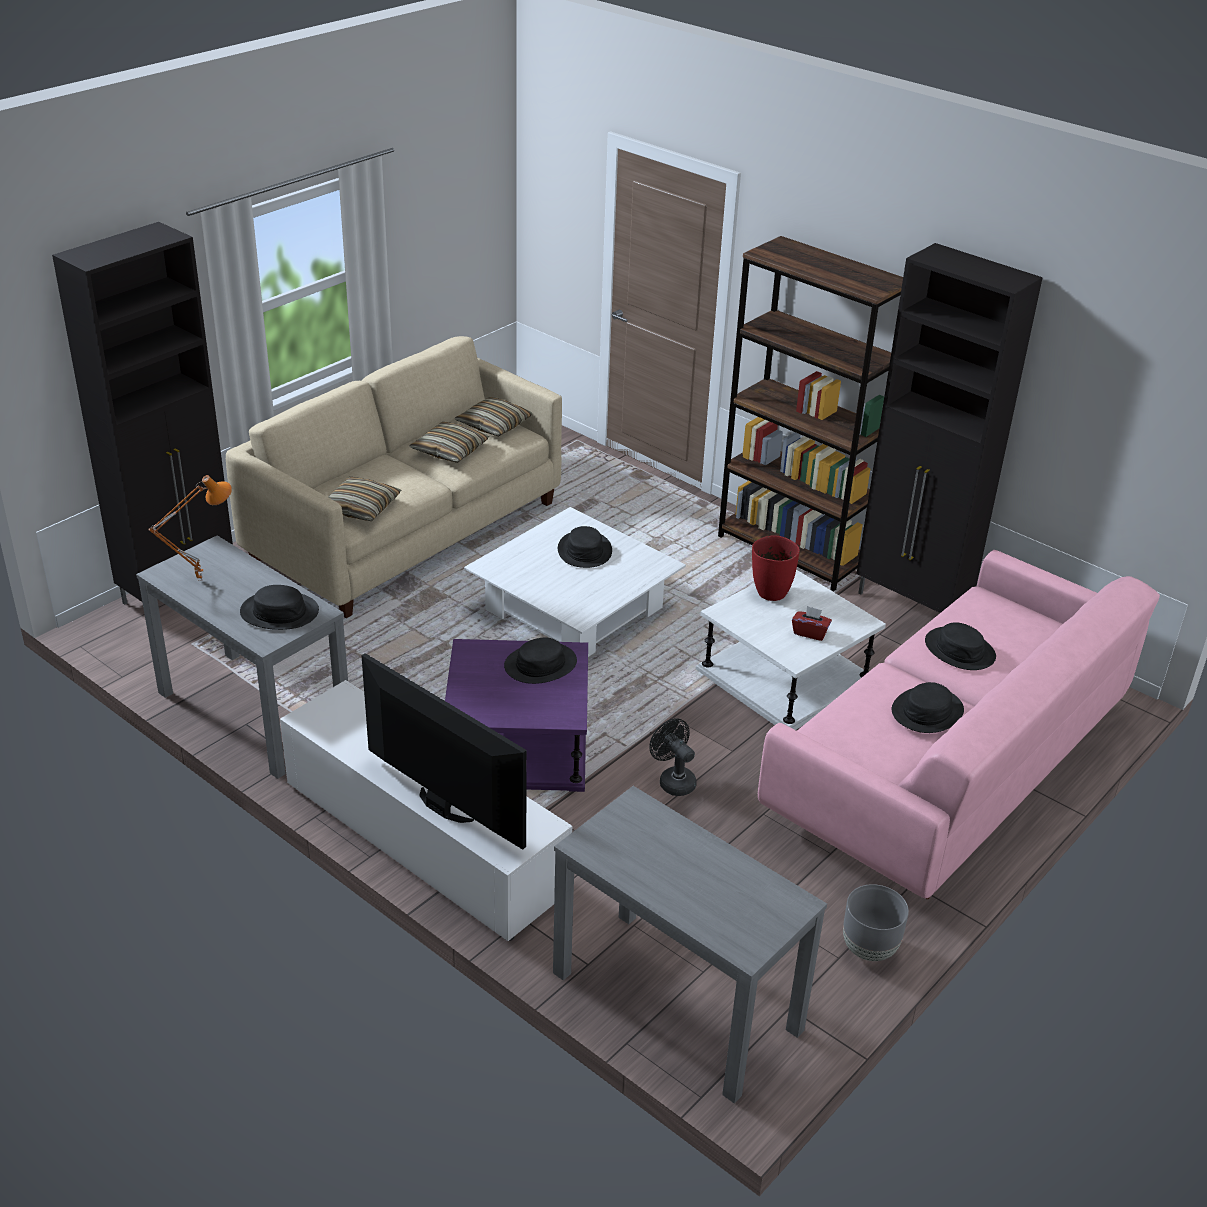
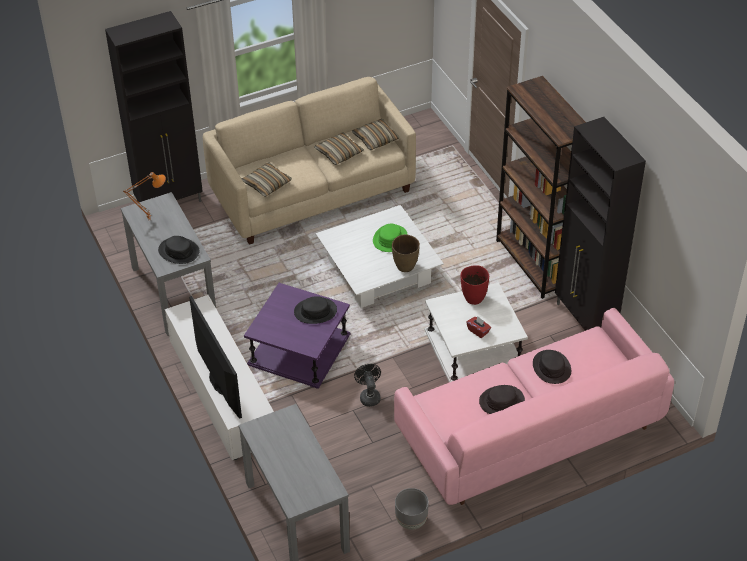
camera: 25 degrees right, 10 degrees up
black hat [558,526,612,568] -> green hat [373,224,408,252]
none -> brown vase [392,234,420,272]

